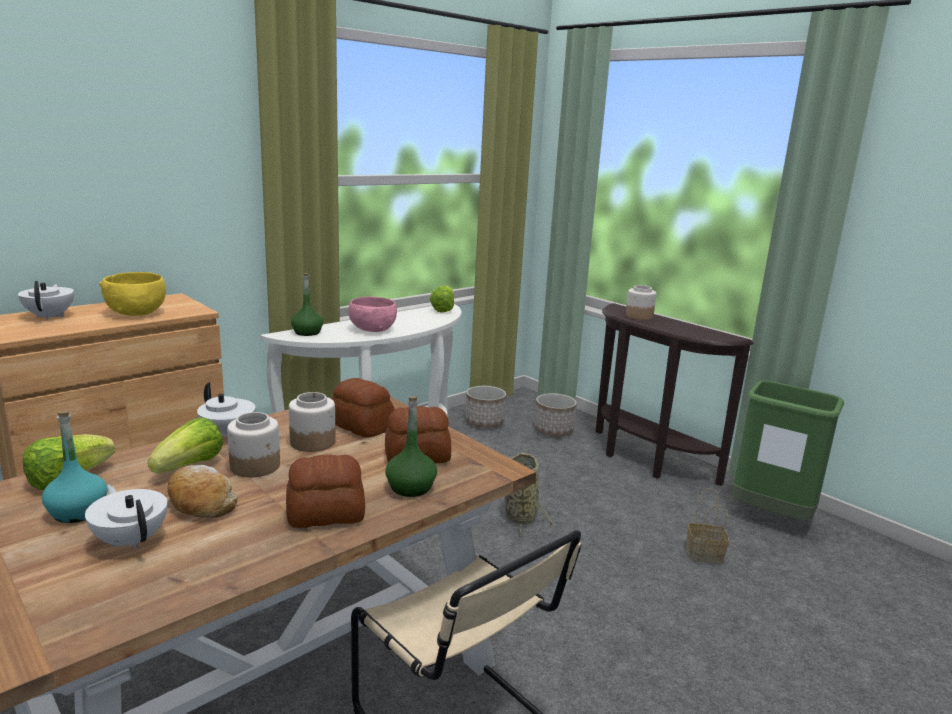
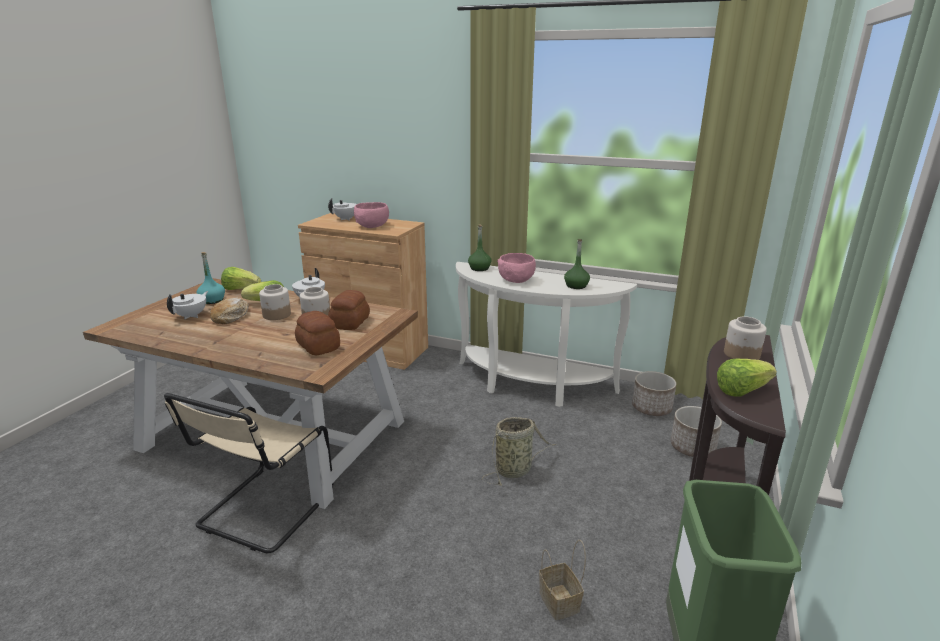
camera: 65 degrees right, 5 degrees up
yellow bowl [99,272,166,316] -> pink bowl [354,202,389,228]
bread [286,455,365,528] -> none
green bottle [386,396,437,497] -> green bottle moved to [564,239,590,289]
lettuce [430,286,454,313] -> lettuce moved to [717,358,777,396]

